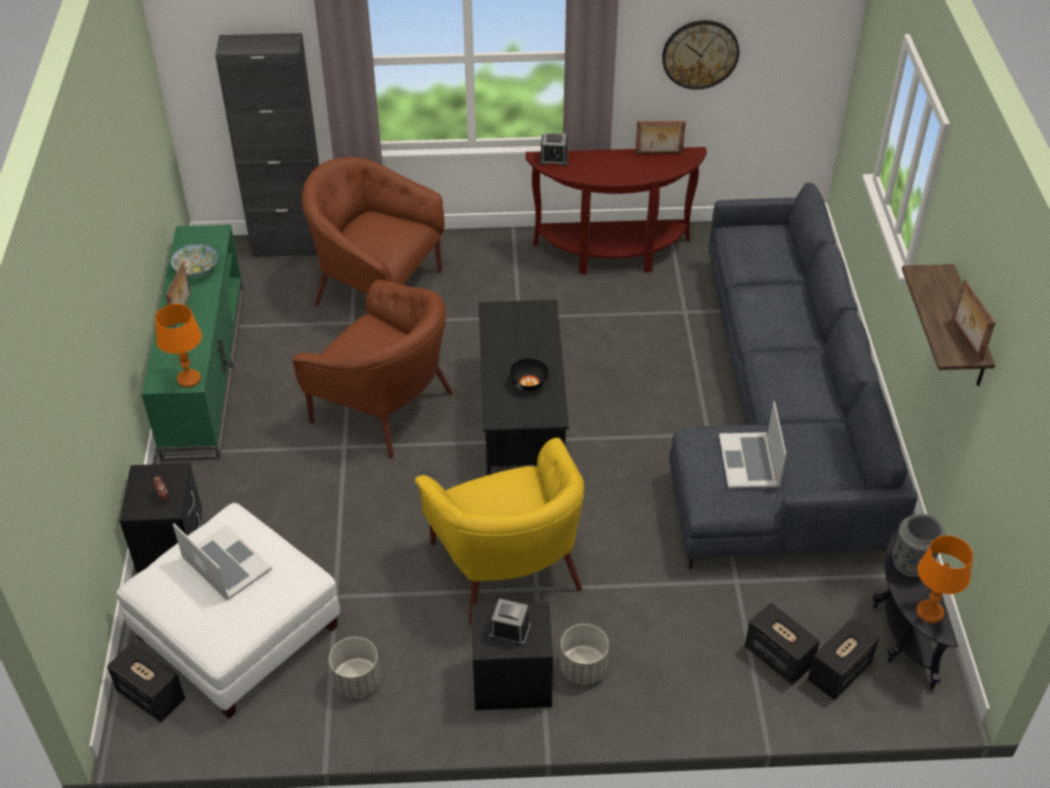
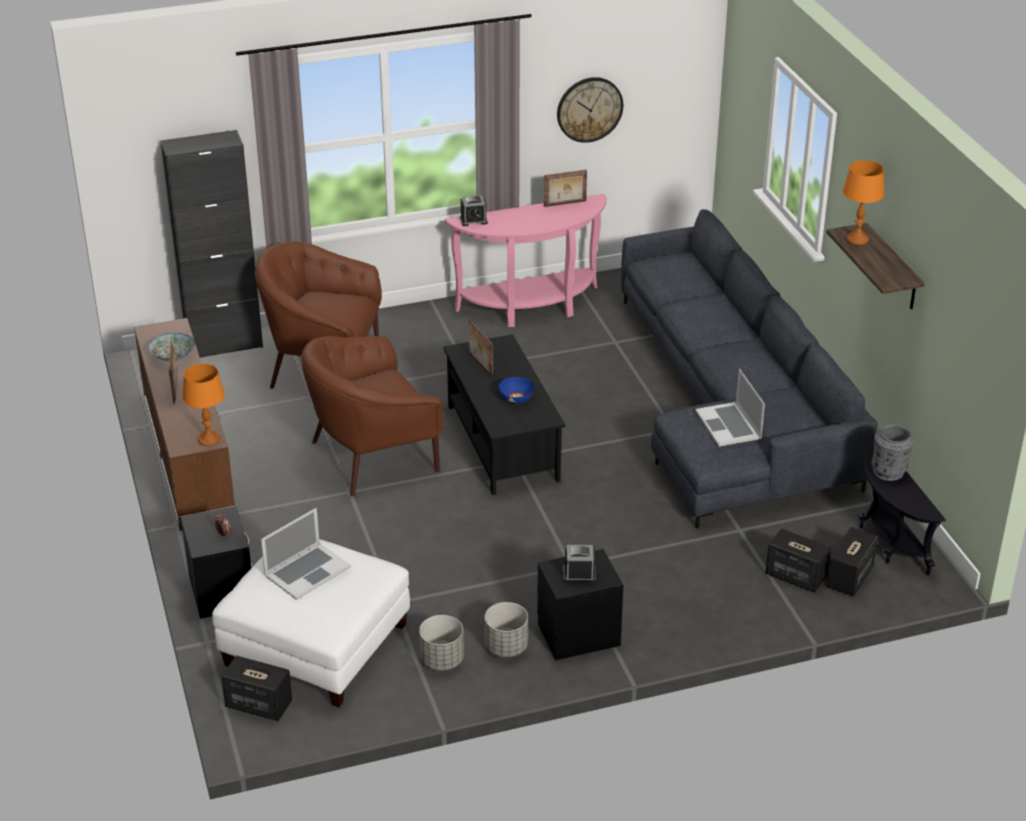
camera: 15 degrees left, 10 degrees down
green tv stand [142,225,244,461] -> brown tv stand [134,318,235,531]
laptop [173,523,272,600] -> laptop turned 105 degrees clockwise [261,508,351,600]
brown armchair [292,280,453,459] -> brown armchair turned 135 degrees clockwise [301,336,444,497]
yellow armchair [415,438,584,625] -> none
black bowl [510,359,549,391] -> blue bowl [499,377,535,404]
brown console table [525,147,707,275] -> pink console table [445,194,607,327]
grey planter [560,624,609,685] -> grey planter moved to [485,602,528,657]
orange table lamp [916,535,973,623] -> orange table lamp moved to [842,160,885,245]
picture frame [953,280,996,361] -> picture frame moved to [469,320,493,376]

